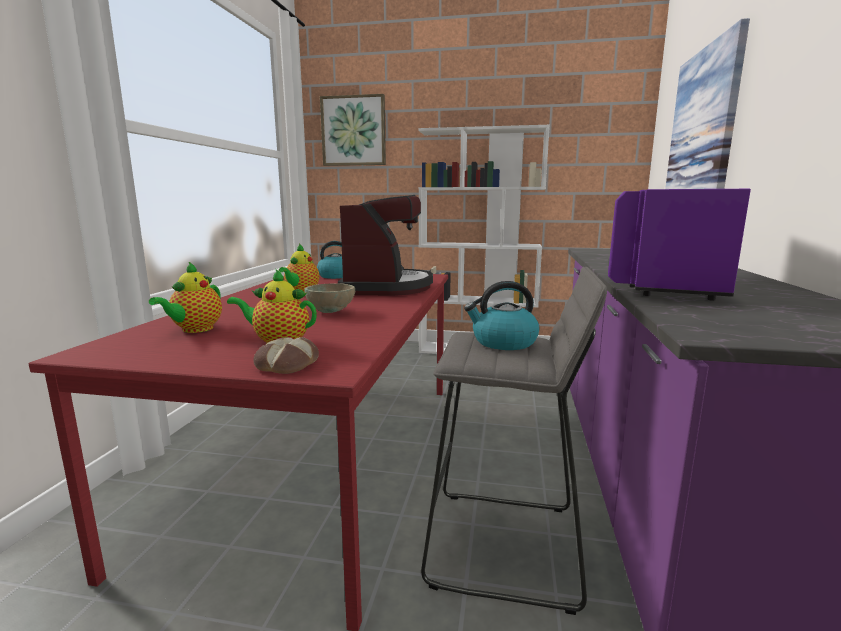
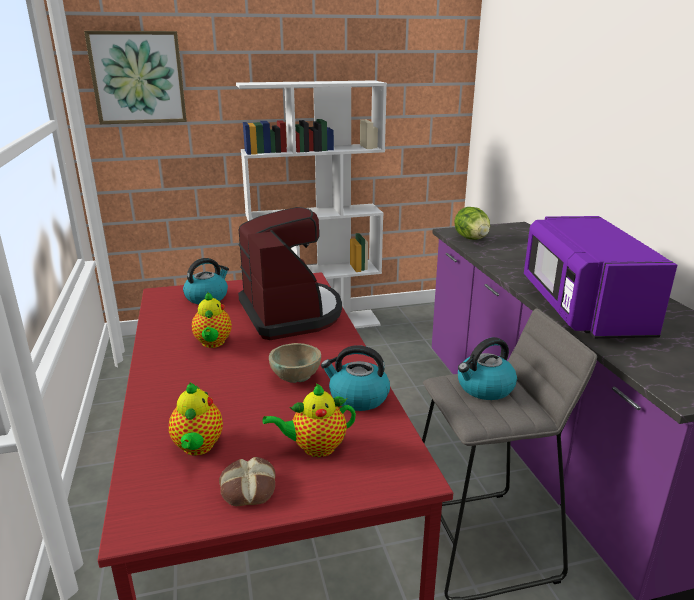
camera: 25 degrees left, 10 degrees up
bread [253,337,319,374] -> bread moved to [219,457,275,506]
picture [665,18,750,189] -> none
none -> kettle [321,345,390,411]
none -> lettuce [454,207,490,240]

